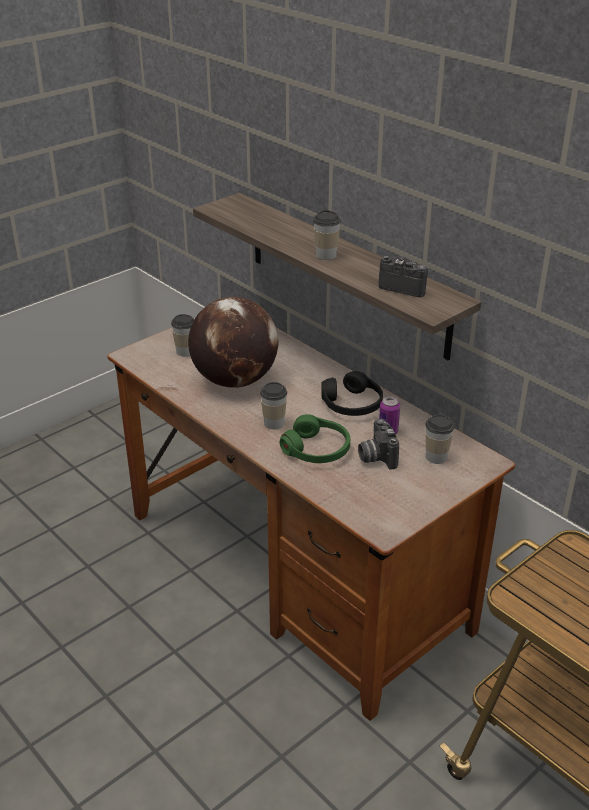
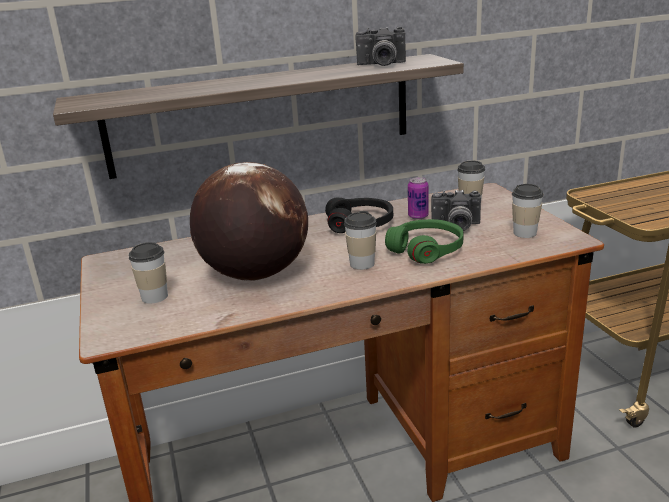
camera: 65 degrees left, 10 degrees down
cup [313,210,341,260] -> cup moved to [512,184,544,238]
camera [378,256,428,297] -> camera turned 135 degrees counterclockwise [355,27,406,66]

